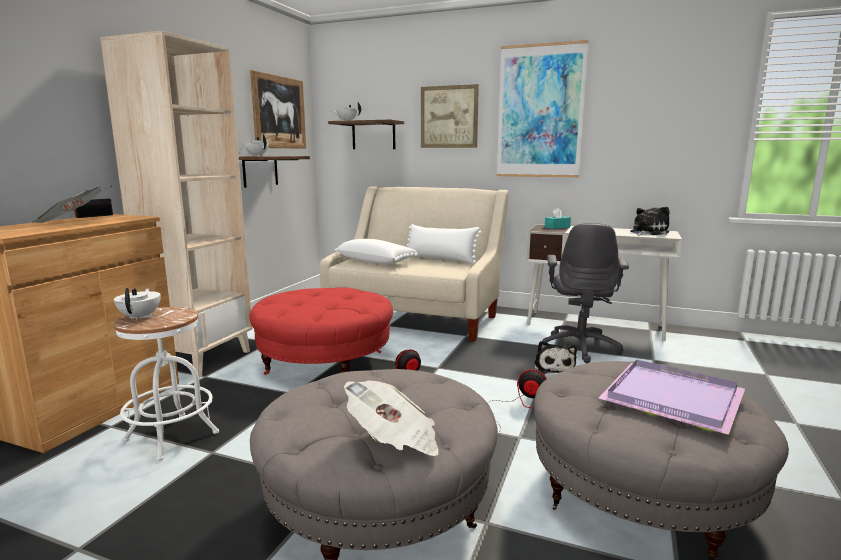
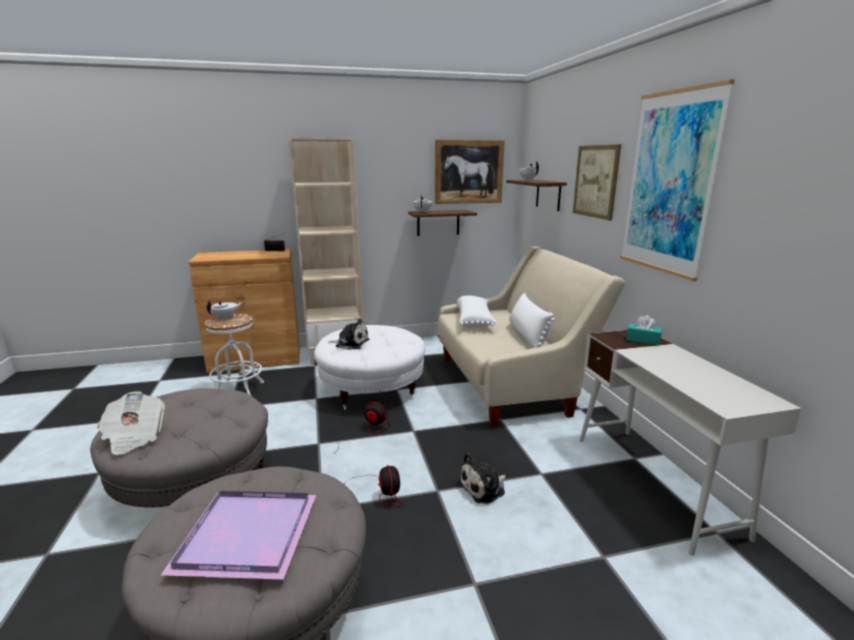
camera: 55 degrees right, 5 degrees up
newspaper [33,186,101,223] -> none
red ottoman [249,288,393,375] -> white ottoman [314,325,425,410]
grey office chair [542,223,629,363] -> none
plush toy [630,207,670,236] -> plush toy moved to [328,319,369,350]

